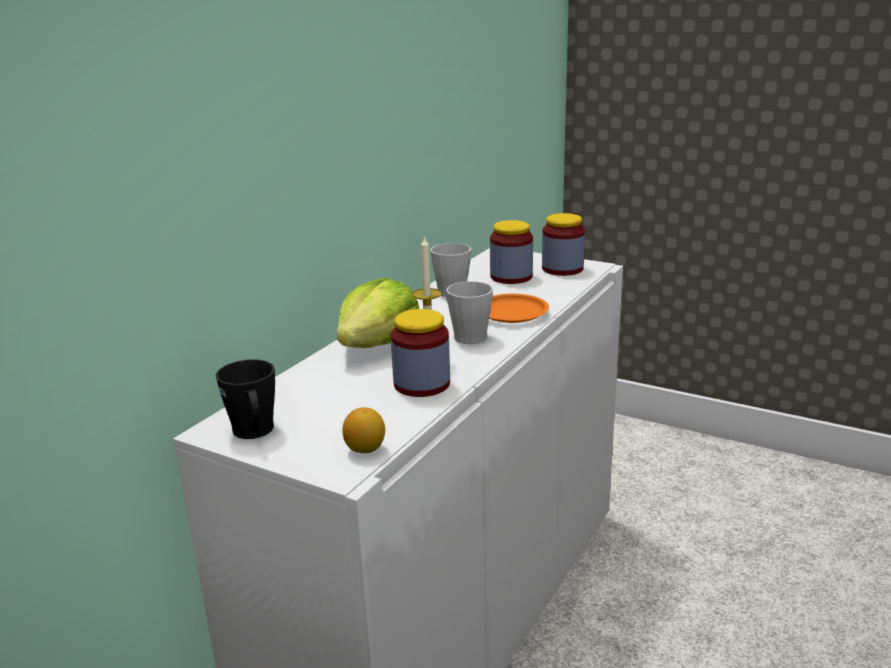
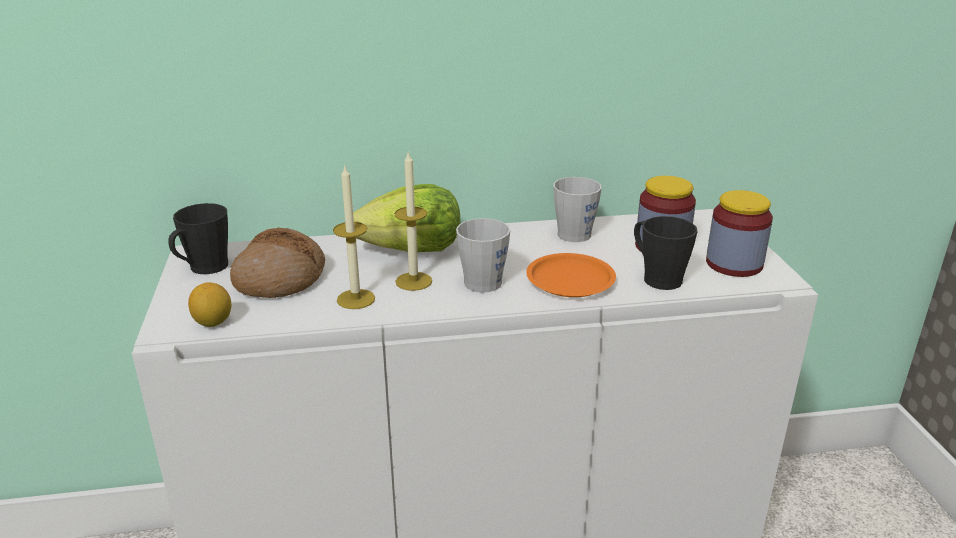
camera: 50 degrees right, 5 degrees up
jar [391,309,450,397] -> candle [333,166,375,309]
none -> bread [230,228,325,298]
none -> black mug [634,216,698,290]

